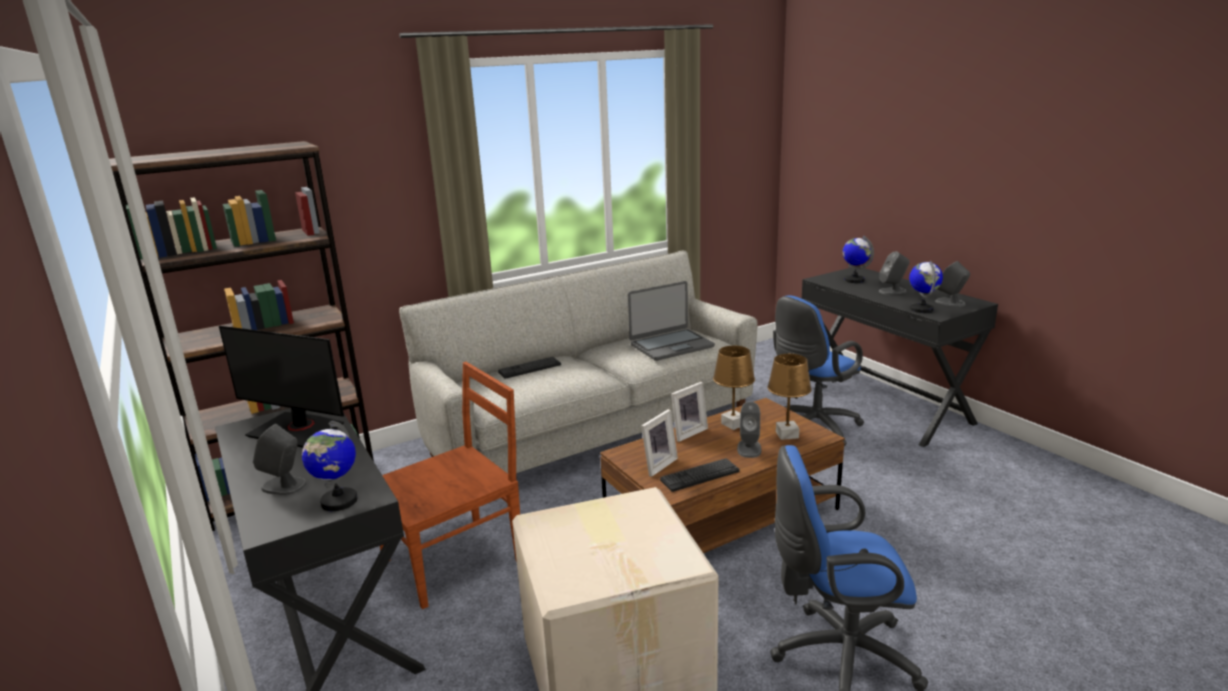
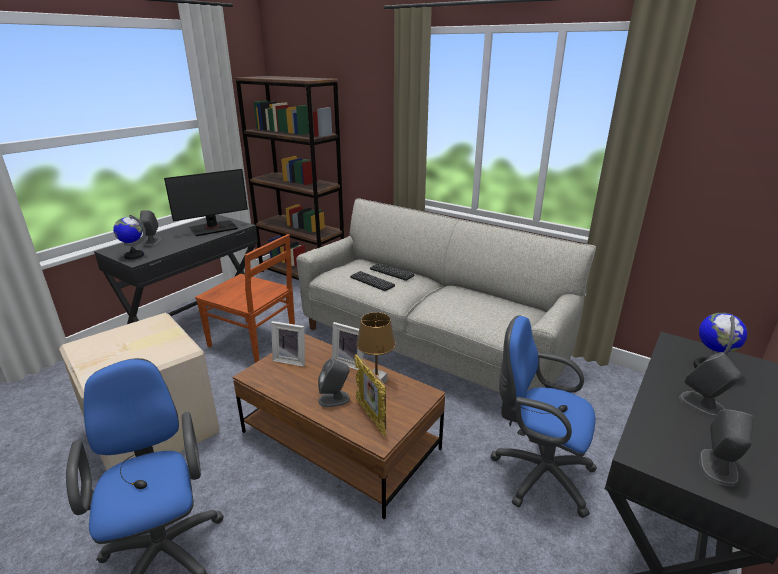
camera: 65 degrees right, 5 degrees up
monitor [219,326,344,448] -> monitor turned 120 degrees counterclockwise [164,169,248,236]
laptop [628,281,715,361] -> none
keyboard [660,458,739,492] -> keyboard moved to [350,271,395,291]
brown table lamp [767,354,812,440] -> picture frame [354,354,386,436]
globe [909,260,943,313] -> none

